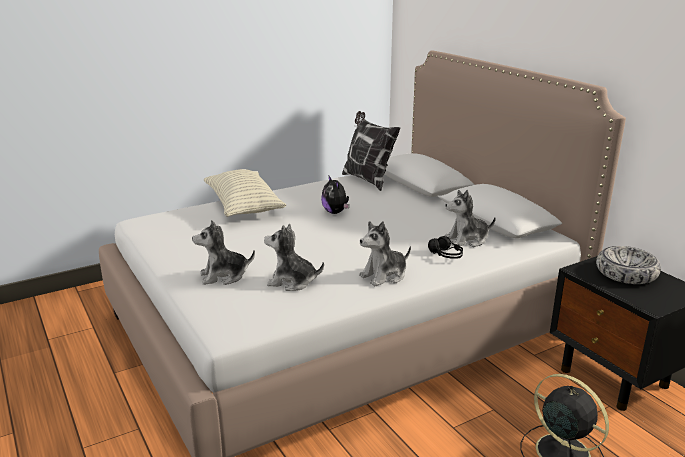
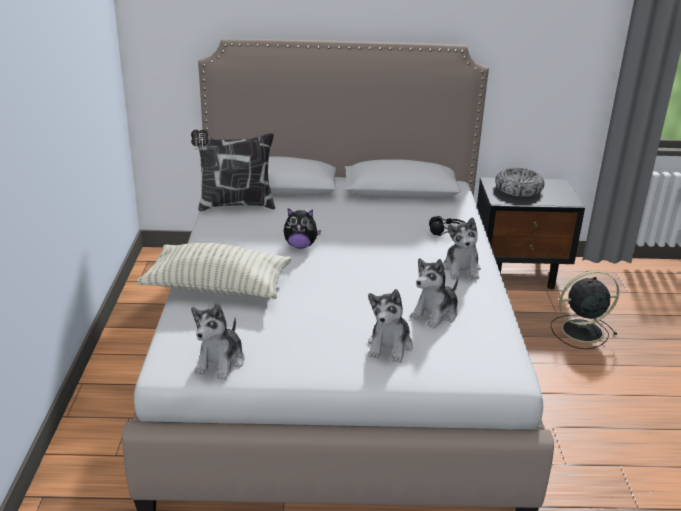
camera: 60 degrees left, 5 degrees up
plush toy [445,190,496,247] -> plush toy moved to [191,304,245,380]

